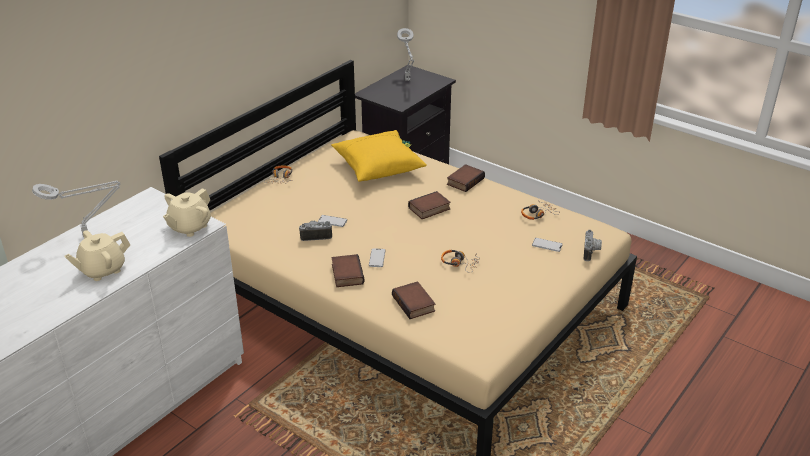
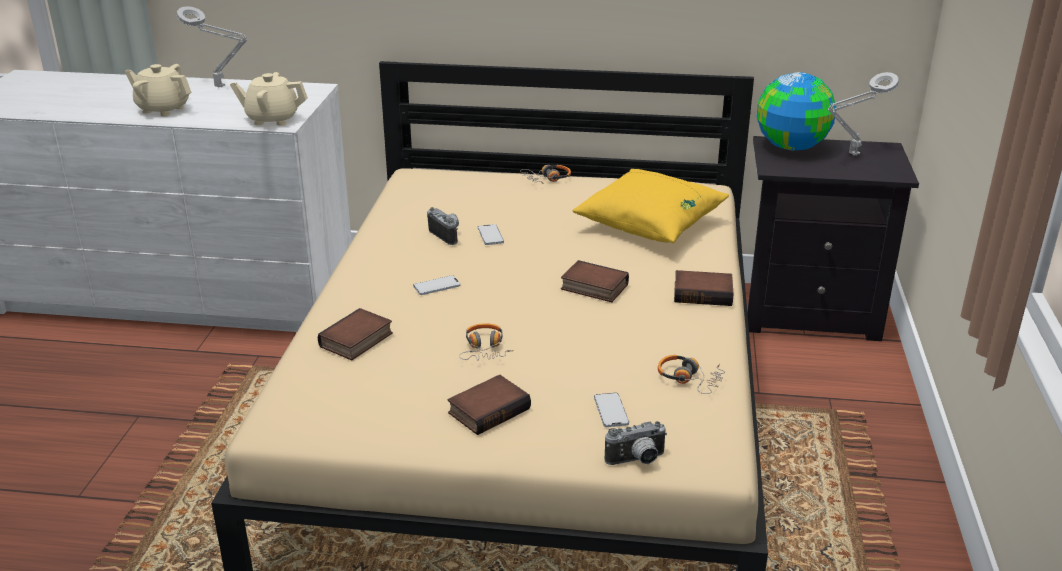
camera: 60 degrees right, 5 degrees down
book [331,254,364,287] -> book moved to [448,375,531,435]
none -> globe [756,72,836,150]

